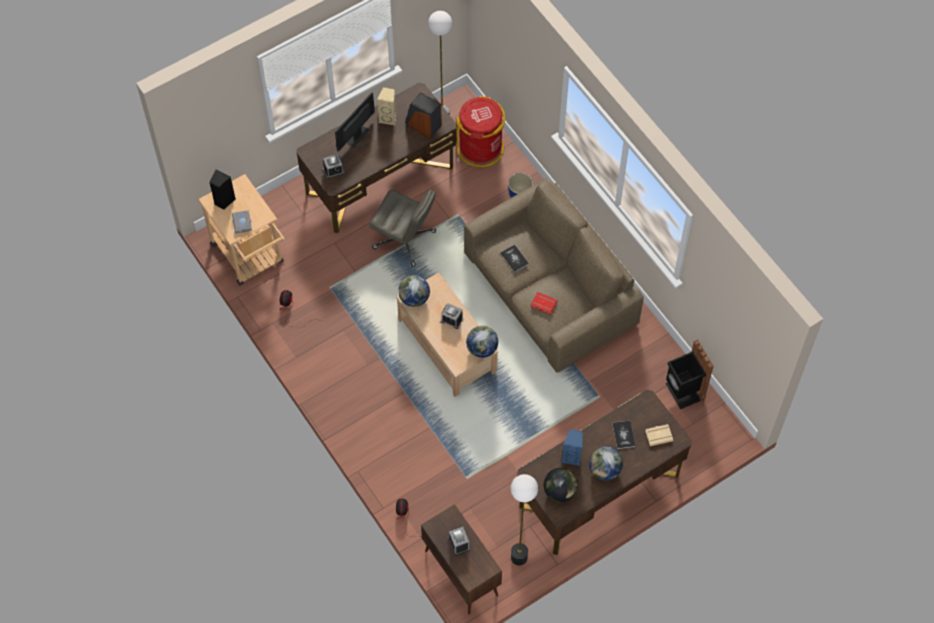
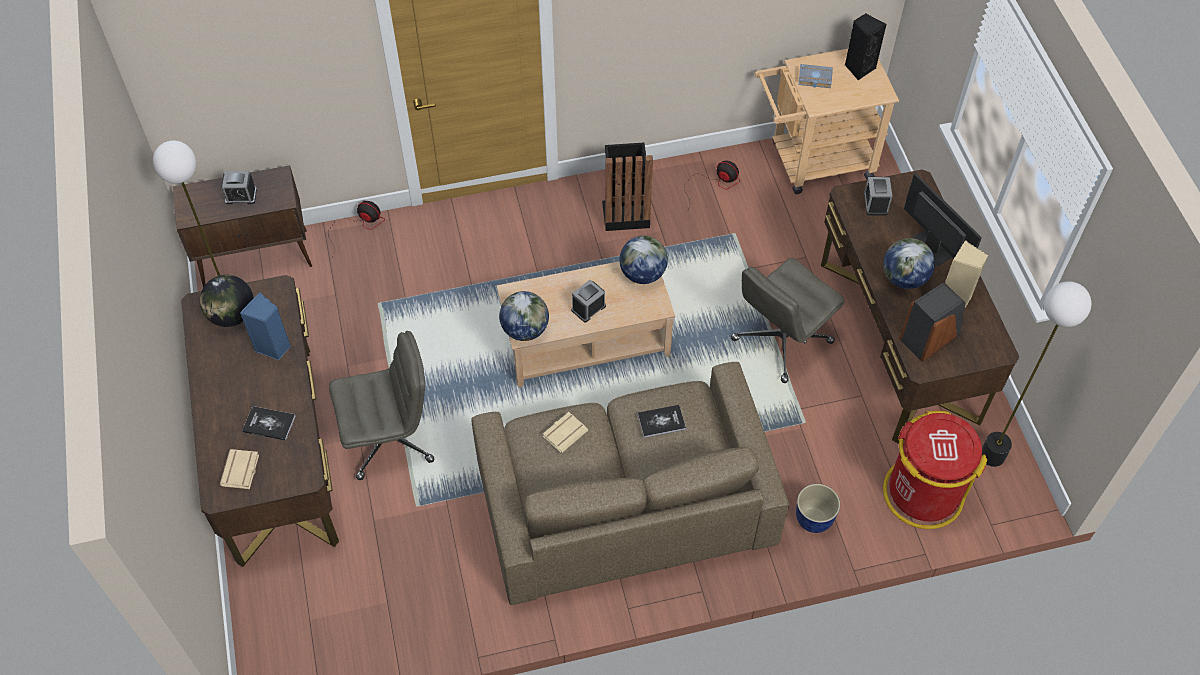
camera: 110 degrees right, 5 degrees down
red book [530,292,558,315] -> beige book [543,412,588,453]
globe [589,446,623,481] -> globe moved to [883,238,935,289]
black trash can [665,340,714,410] -> black trash can moved to [602,142,653,231]
none -> grey office chair [329,331,434,480]

